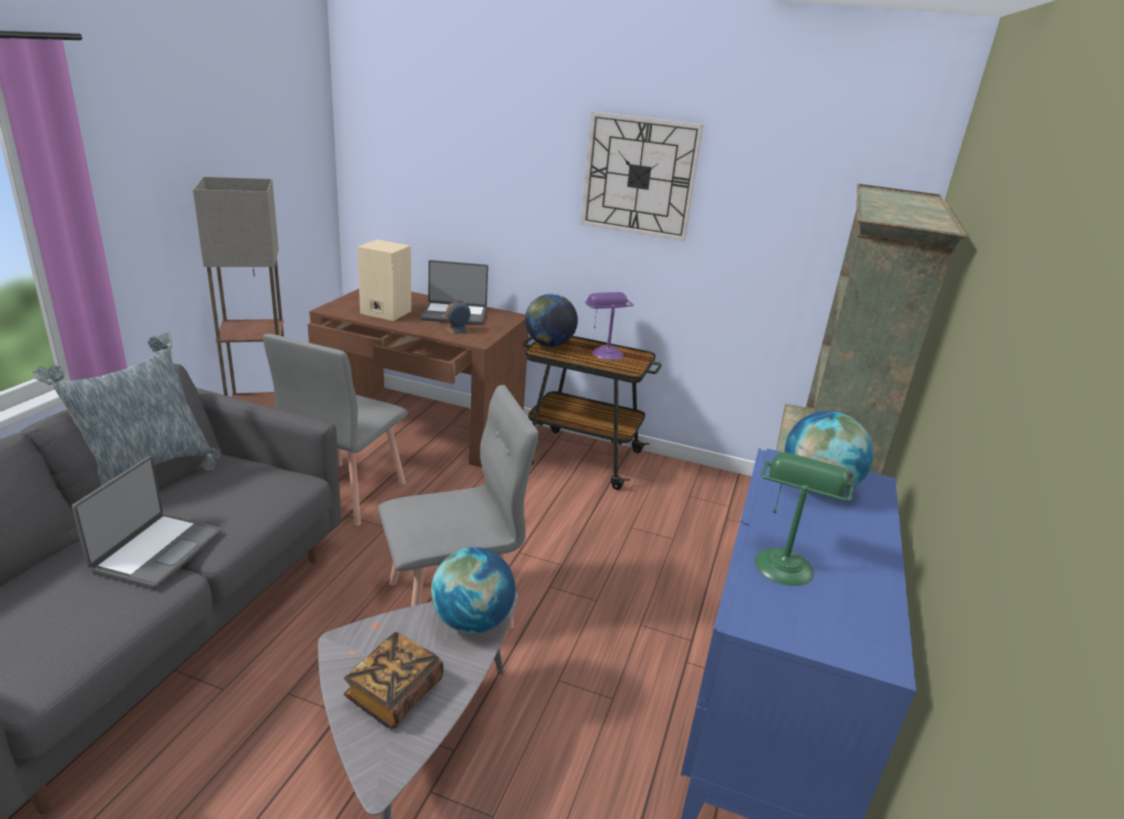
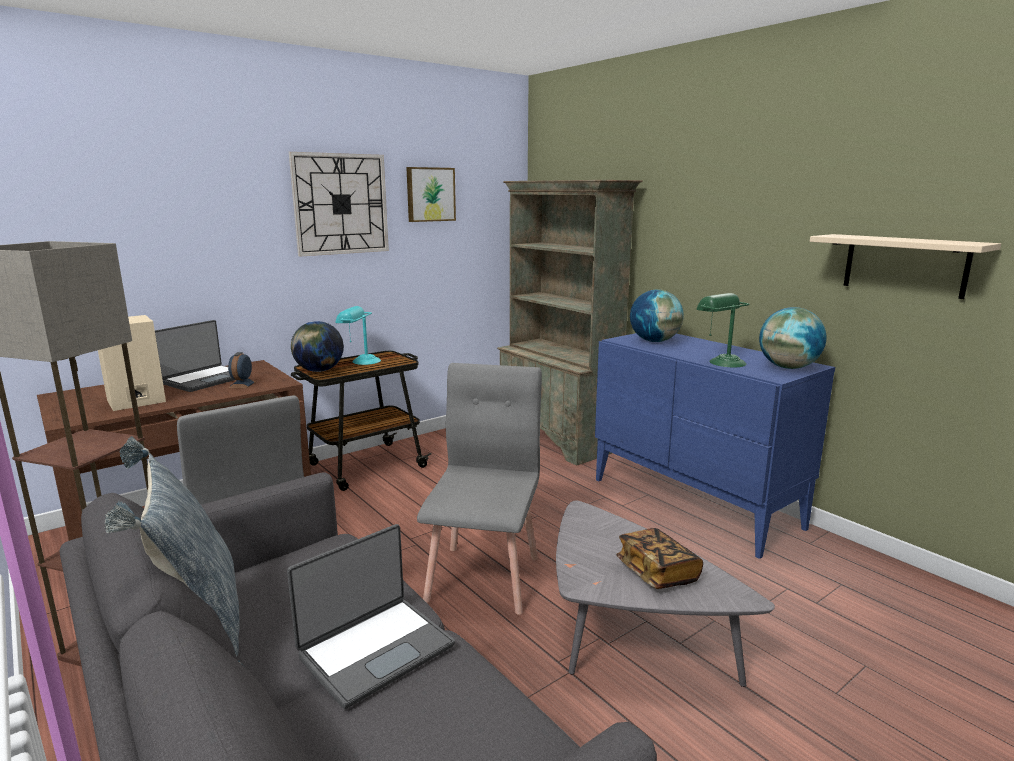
camera: 55 degrees left, 10 degrees down
laptop [72,456,221,590] -> laptop turned 90 degrees clockwise [287,524,455,709]
globe [431,547,516,634] -> globe moved to [759,307,826,369]
purple table lamp [585,292,634,360] -> turquoise table lamp [335,306,381,365]
none -> picture [406,167,456,222]
none -> beige shelf [810,234,1001,299]

